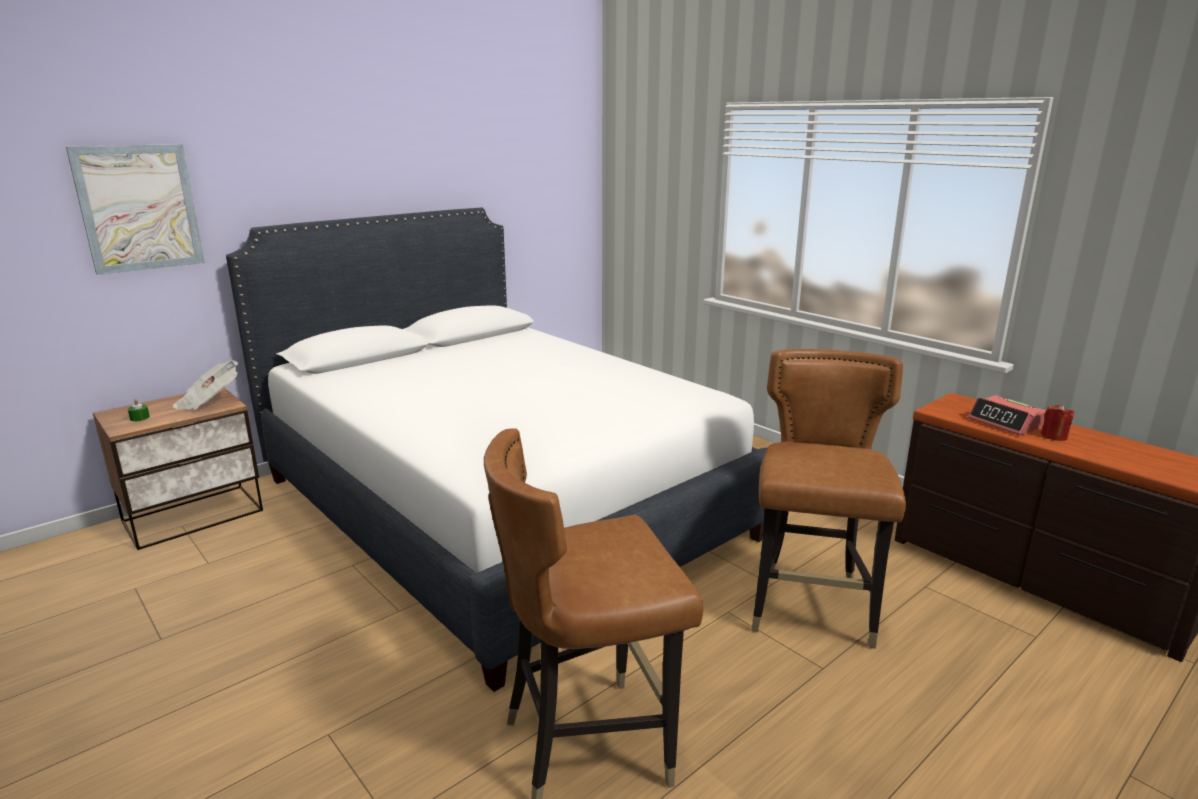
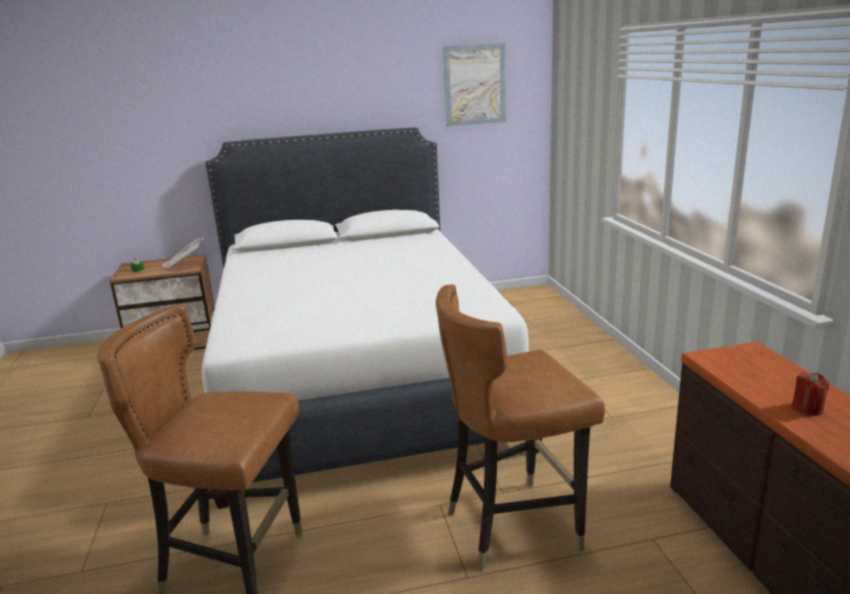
camera: 30 degrees right, 0 degrees up
picture [66,144,205,275] -> picture moved to [443,43,506,126]
brown chair [752,349,906,649] -> brown chair turned 150 degrees counterclockwise [436,284,605,571]
alarm clock [968,395,1046,435] -> none

